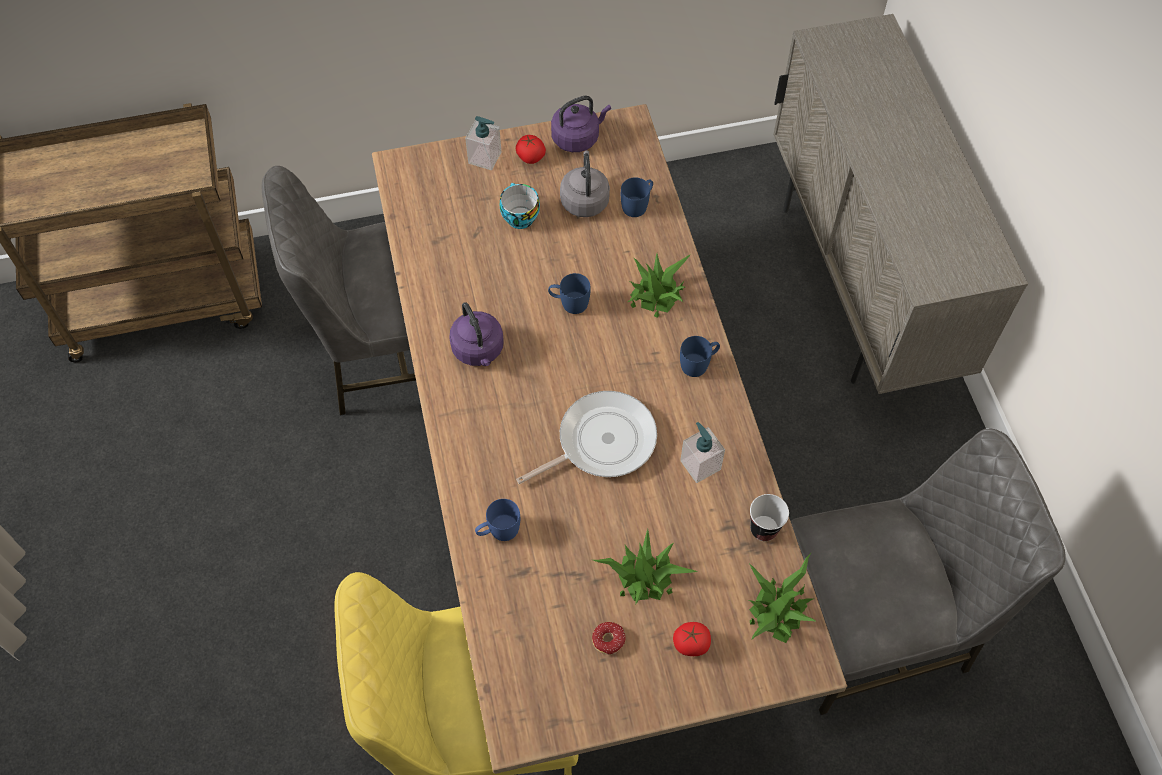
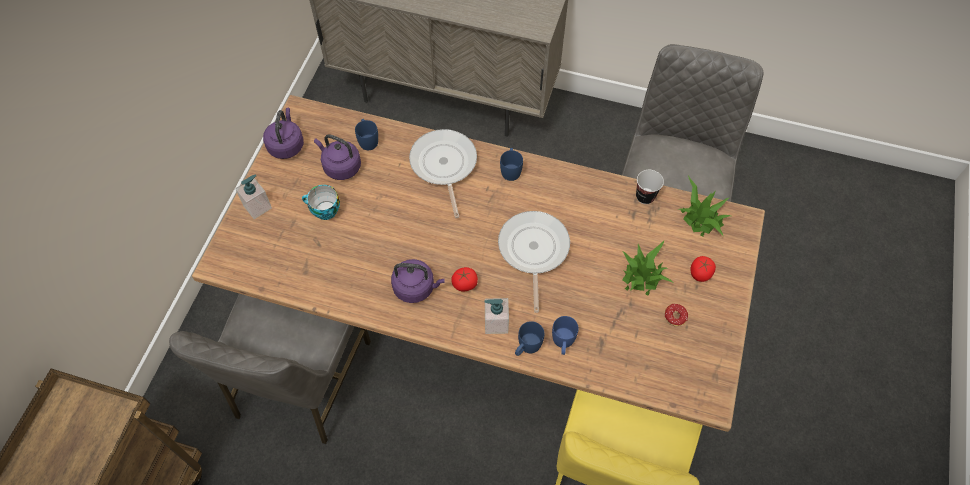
camera: 60 degrees left, 0 degrees up
tomato [516,135,546,164] -> tomato moved to [451,267,478,291]
blue mug [548,273,590,314] -> blue mug moved to [515,321,544,356]
grey kettle [560,150,610,217] -> purple kettle [314,134,361,180]
potted plant [628,254,691,318] -> frying pan [409,129,477,218]
soap dispenser [680,422,725,483] -> soap dispenser moved to [484,298,509,334]

